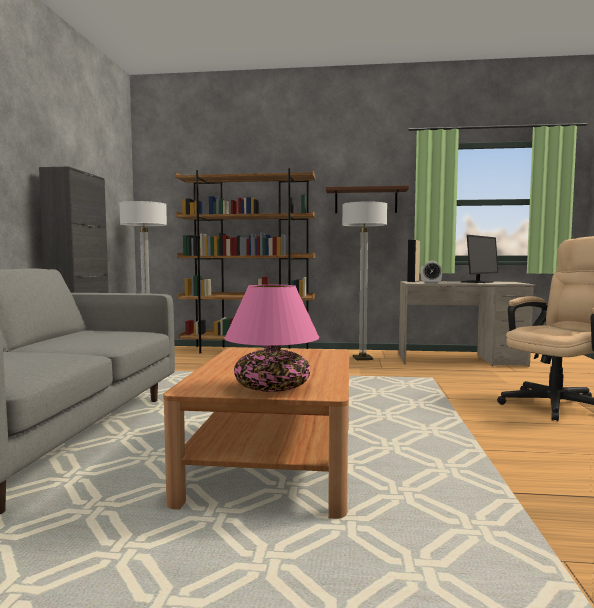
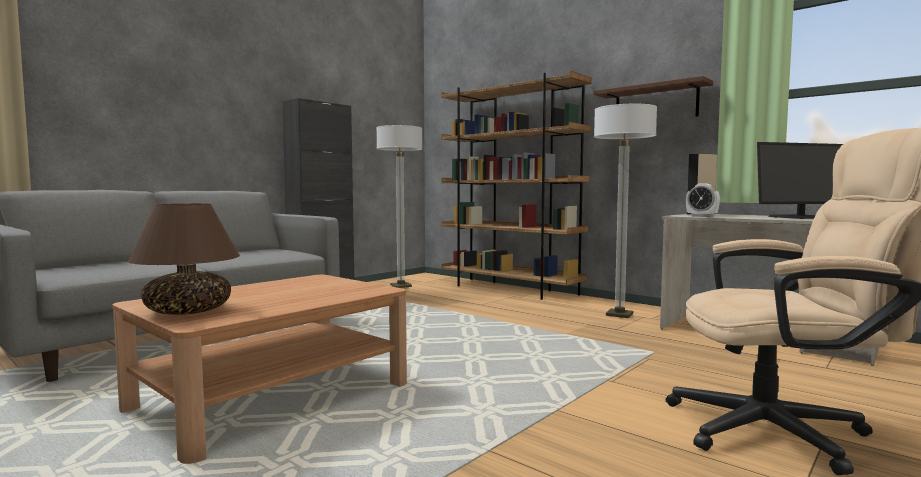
camera: 35 degrees right, 0 degrees up
pink table lamp [224,285,319,392] -> brown table lamp [128,203,240,315]

